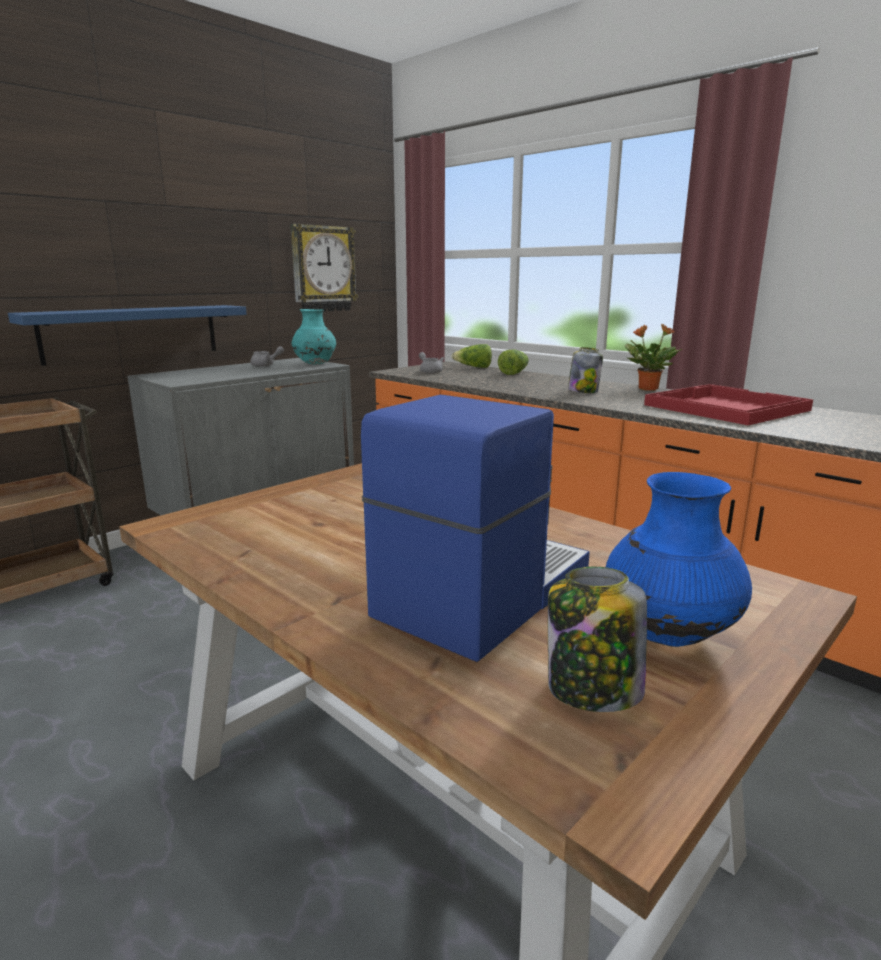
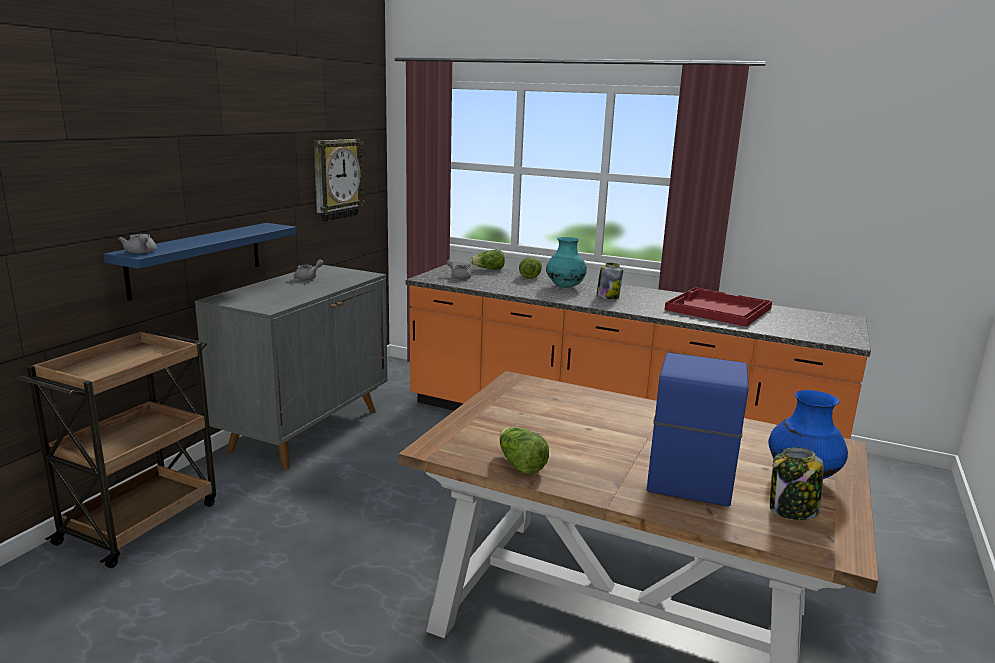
camera: 20 degrees left, 0 degrees up
turquoise vase [292,309,336,365] -> turquoise vase moved to [546,237,587,288]
potted plant [624,324,683,391] -> none
none -> grey teapot [118,234,157,254]
none -> lettuce [499,427,549,474]

